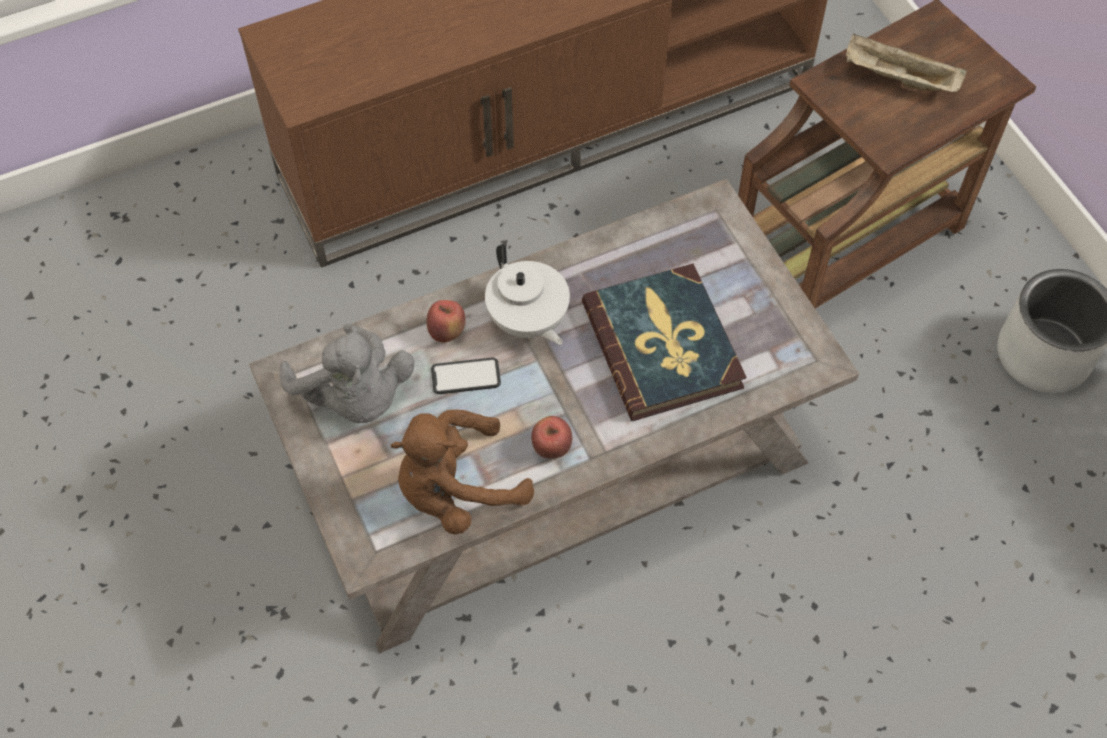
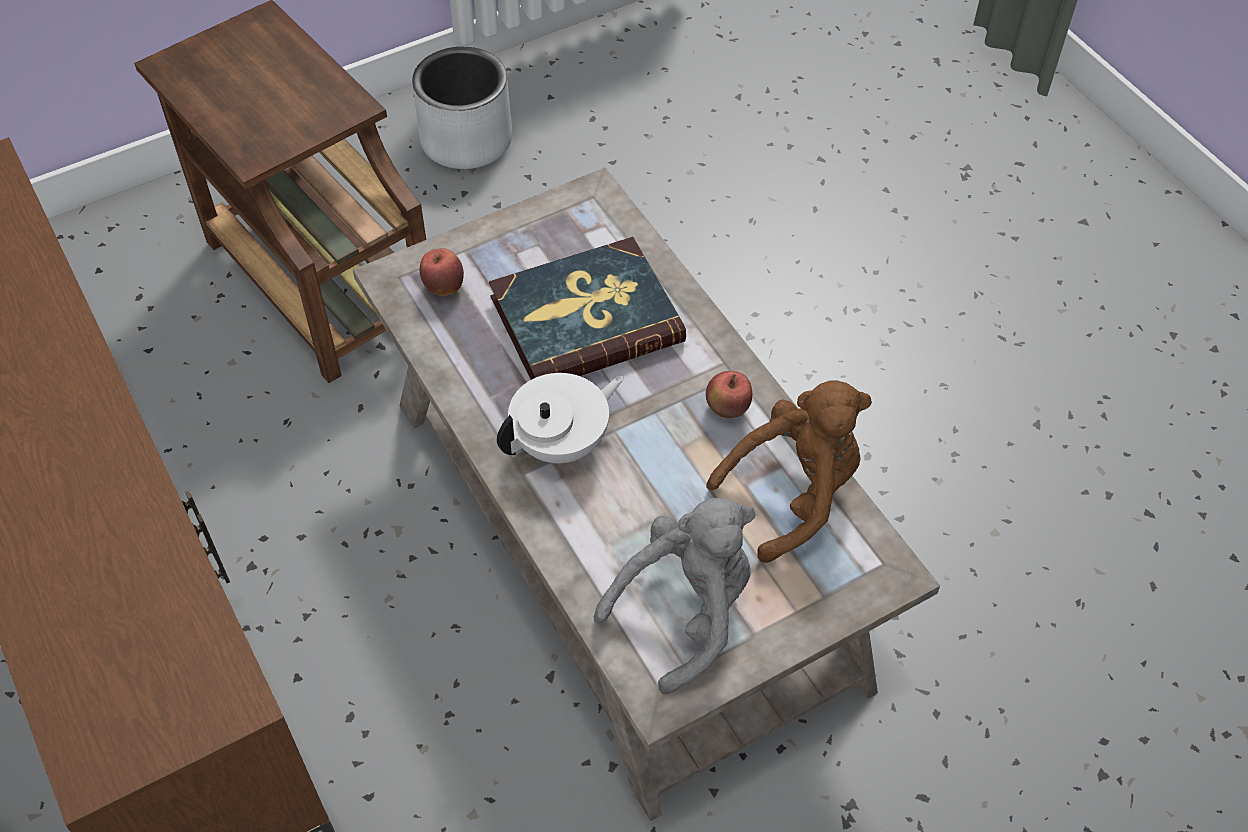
camera: 95 degrees left, 5 degrees down
brown plush toy [391,410,534,535] -> brown plush toy turned 90 degrees counterclockwise [706,380,872,563]
apple [427,300,466,342] -> apple moved to [420,248,464,296]
phone [431,358,501,394] -> none
beige tray [846,33,967,92] -> none

